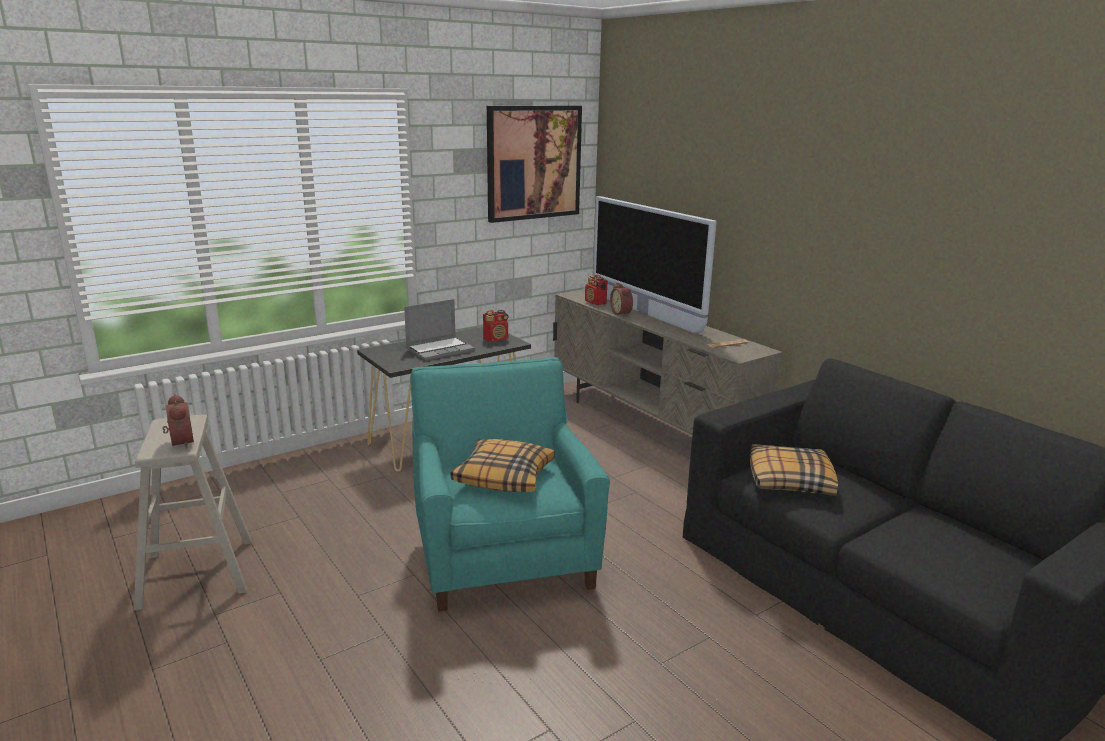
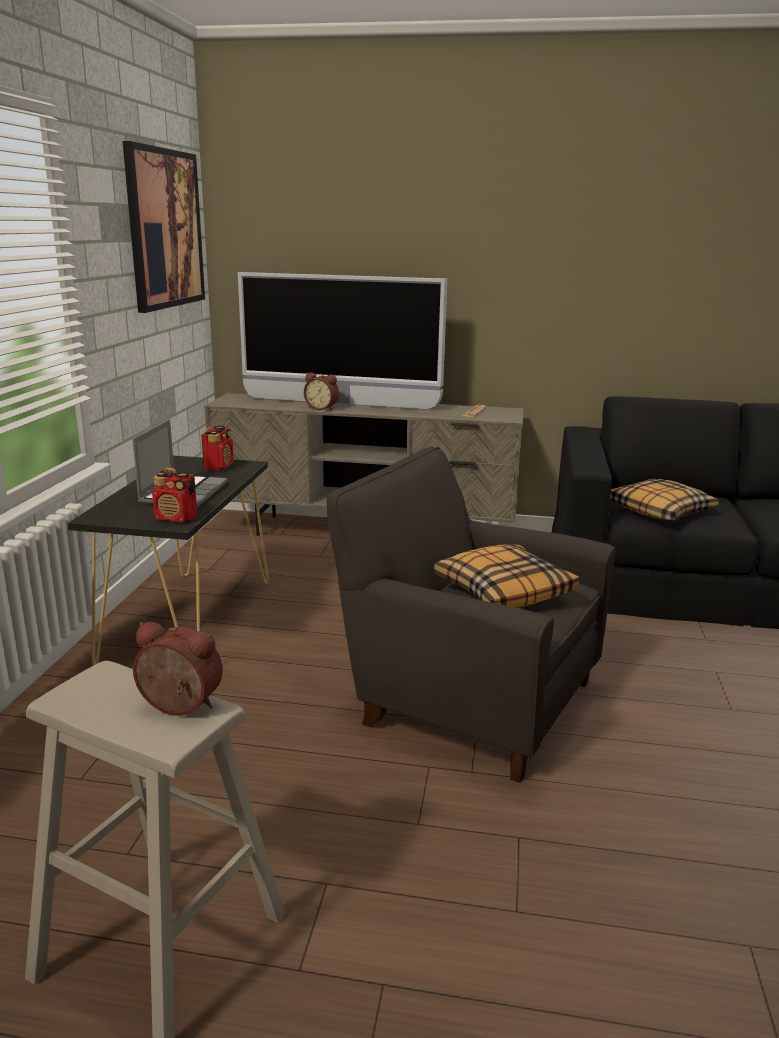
camera: 45 degrees left, 0 degrees up
turquoise armchair [410,357,610,612] -> grey armchair [327,446,616,783]
radio [585,274,607,305] -> radio moved to [152,468,197,522]

